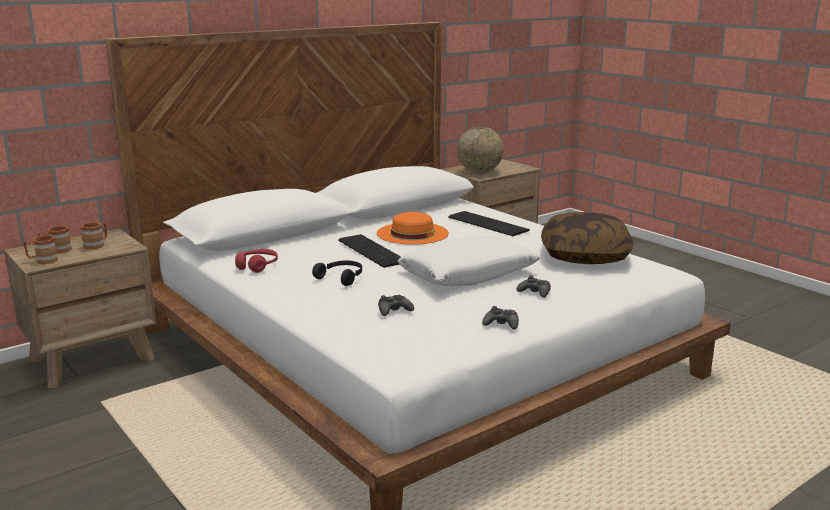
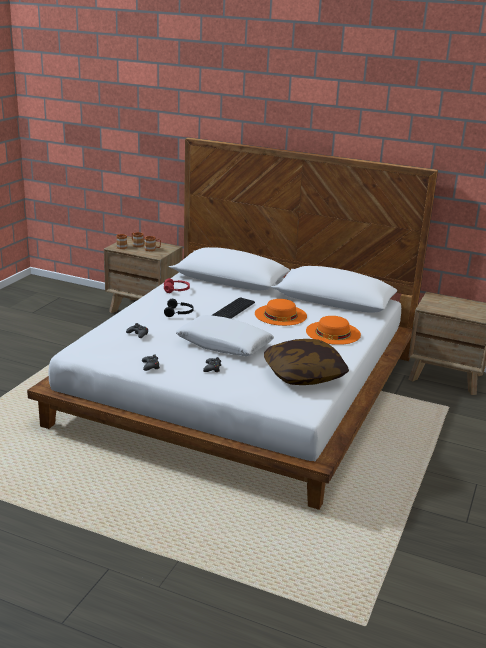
camera: 60 degrees right, 5 degrees up
keyboard [448,211,530,236] -> orange hat [306,316,361,345]
globe [457,127,504,173] -> none

